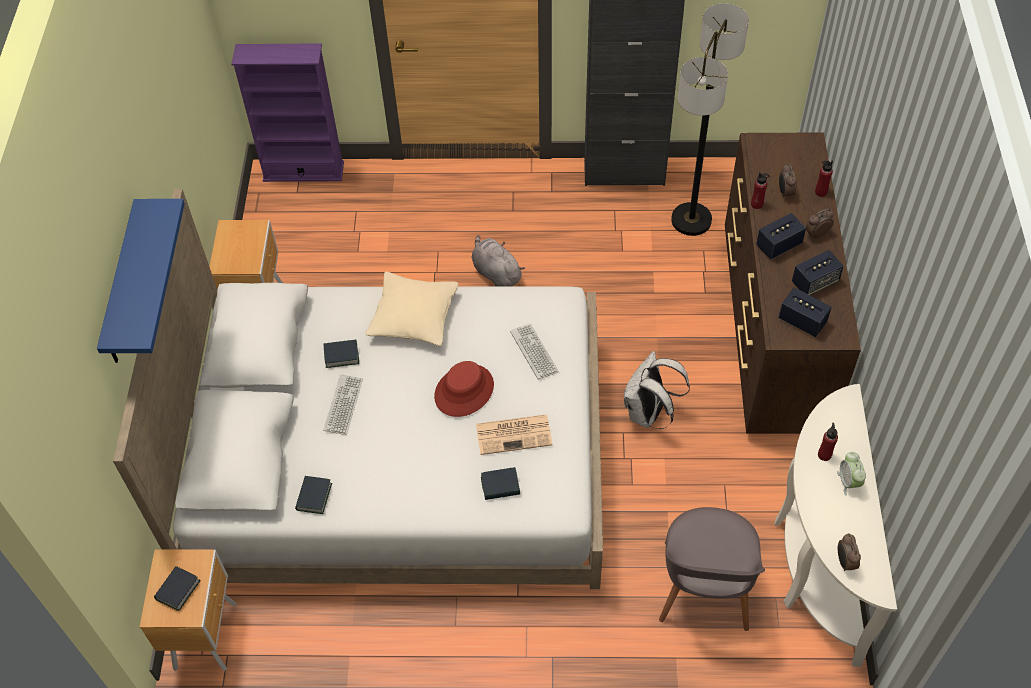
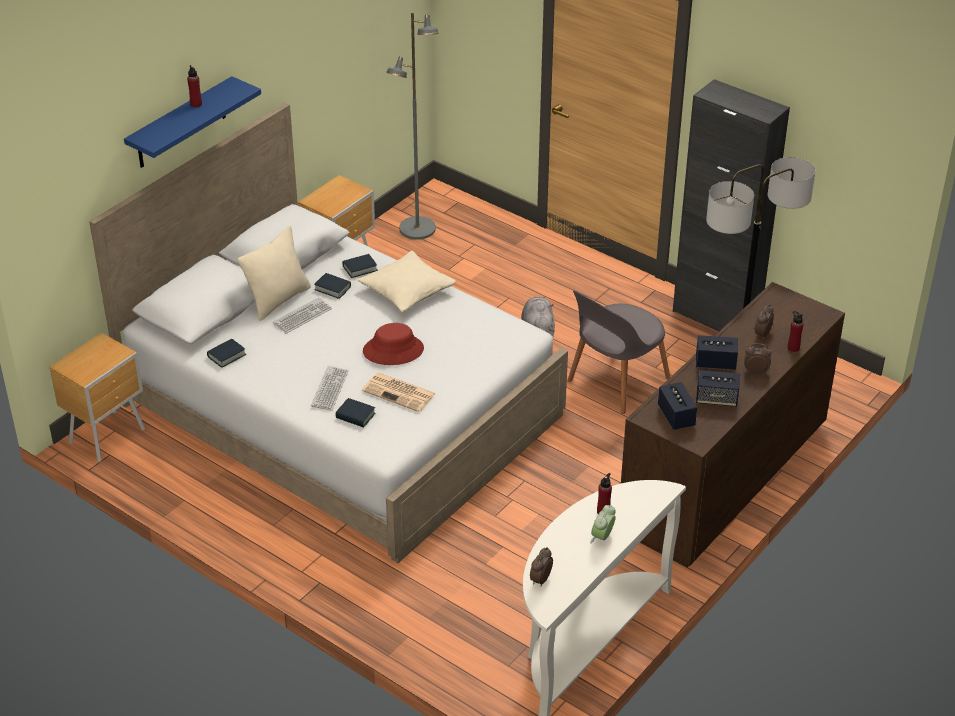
camera: 35 degrees right, 15 degrees down
book [154,566,201,611] -> book moved to [342,254,378,278]
purple bookcase [231,43,344,182] -> none
keyboard [510,324,559,380] -> keyboard moved to [311,366,349,411]
white backpack [624,351,690,429] -> none
grey chair [659,507,765,631] -> grey chair moved to [568,290,670,414]
red bottle [751,172,769,209] -> red bottle moved to [187,65,202,107]
none -> beige pillow [237,226,311,321]
none -> grey floor lamp [386,12,439,240]

